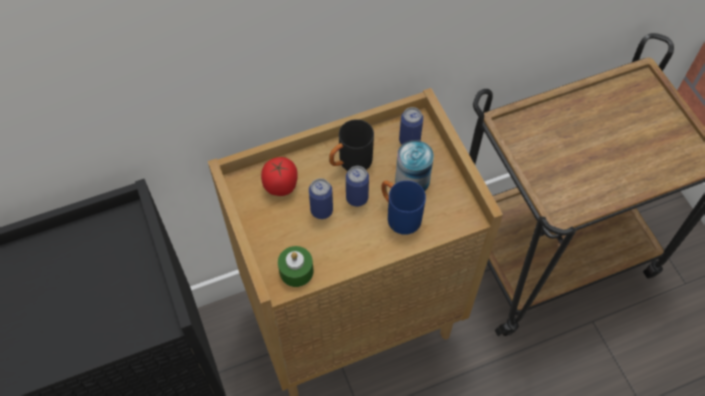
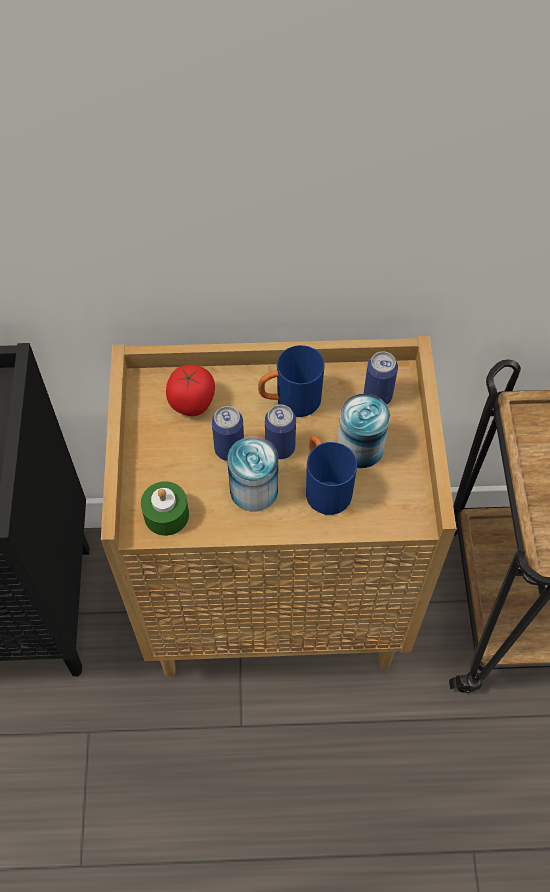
camera: 20 degrees right, 0 degrees up
black mug [329,119,374,171] -> blue mug [258,345,325,417]
none -> can [227,437,278,512]

